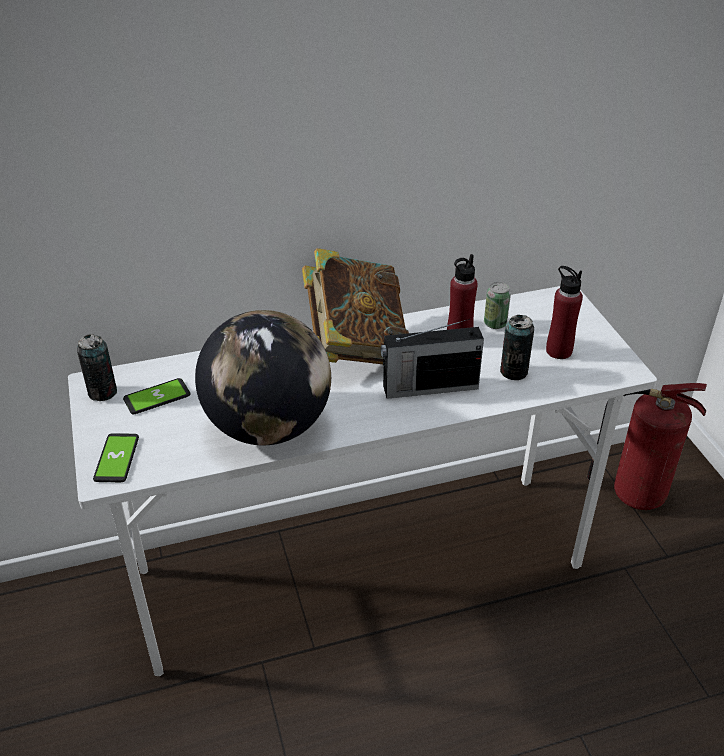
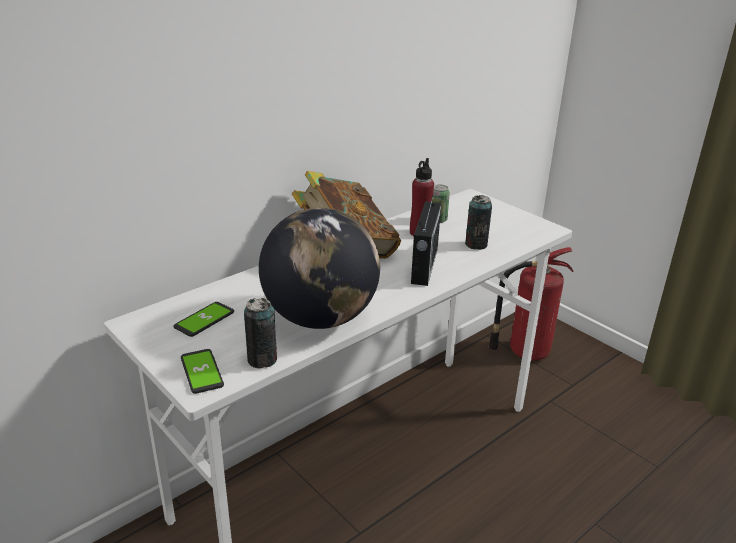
camera: 25 degrees left, 10 degrees down
can [77,334,117,401] -> can moved to [244,298,277,368]
radio [381,319,484,399] -> radio turned 45 degrees counterclockwise [411,192,441,286]
red bottle [546,266,583,359] -> none

